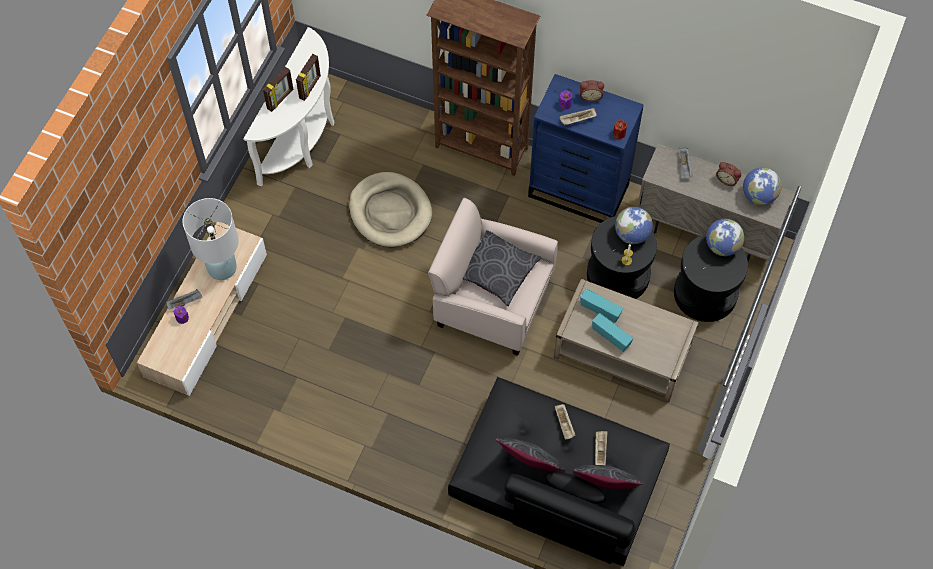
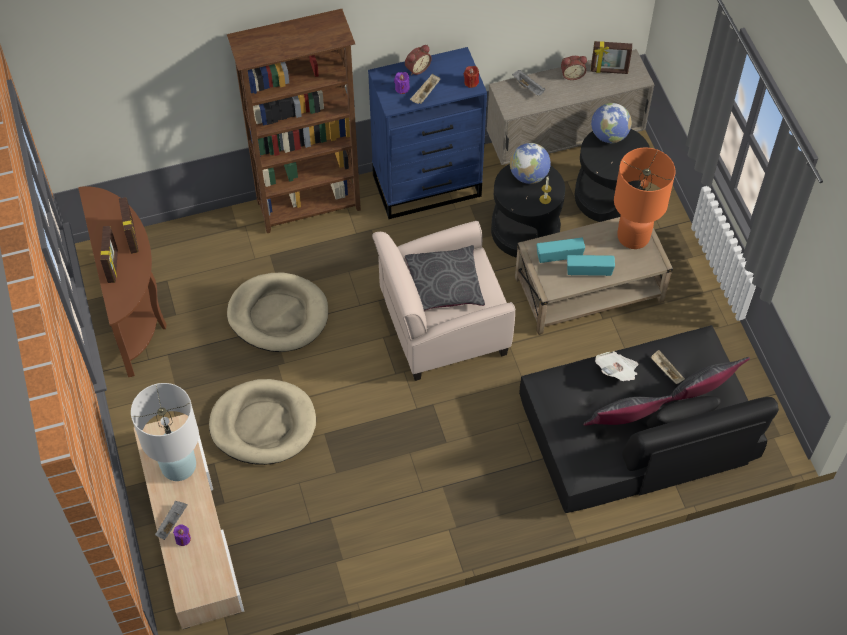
camera: 40 degrees left, 5 degrees down
white console table [243,27,334,186] -> brown console table [78,186,166,377]
beige tray [555,404,575,440] -> newspaper [595,351,638,381]
globe [743,167,782,205] -> picture frame [591,41,632,74]
none -> beige dog bed [209,379,316,465]
none -> orange table lamp [614,148,675,249]

